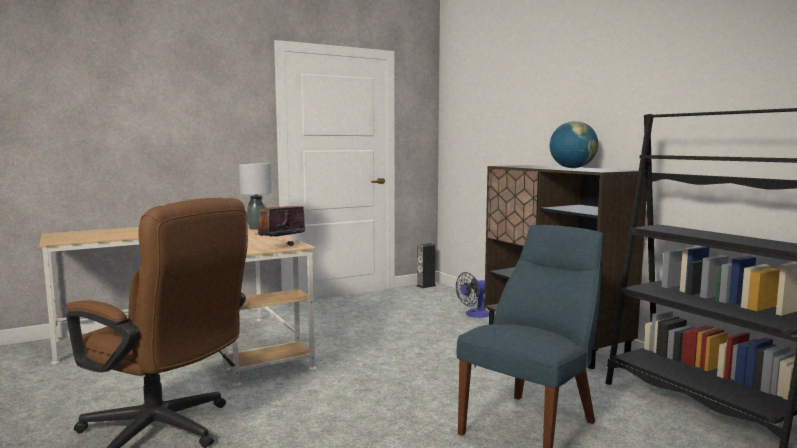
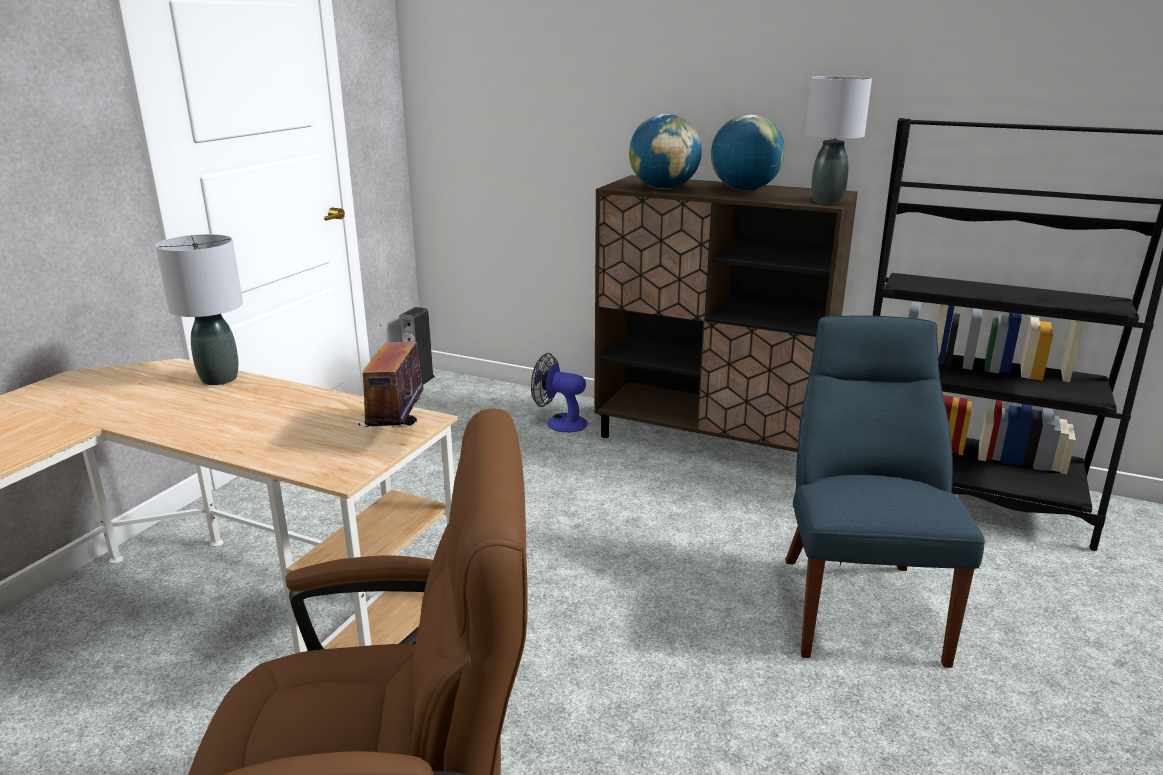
camera: 35 degrees left, 15 degrees up
fan [456,272,489,318] -> fan turned 90 degrees clockwise [531,353,588,432]
none -> globe [629,114,702,189]
none -> grey table lamp [805,76,872,204]

